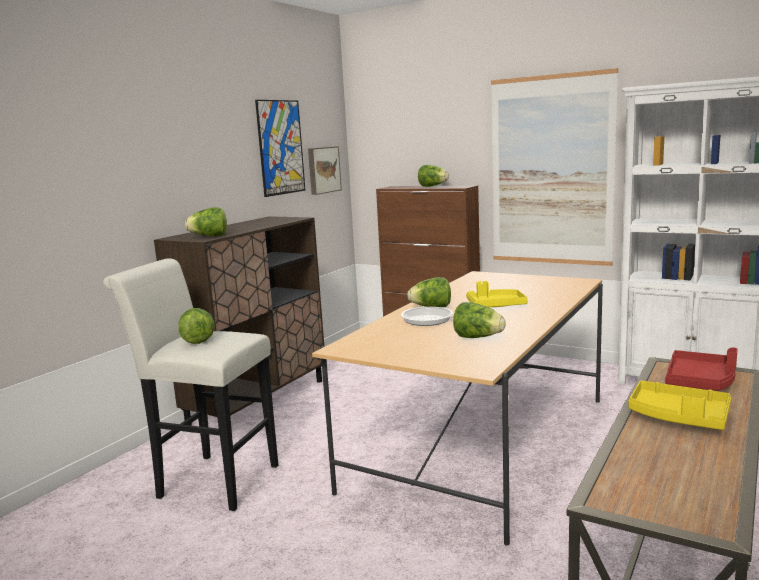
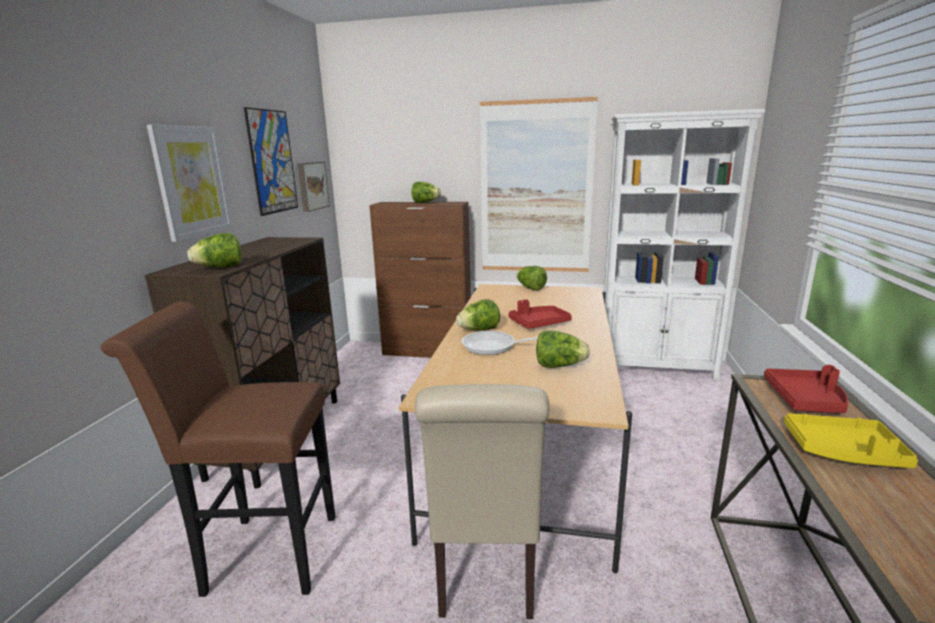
camera: 20 degrees left, 5 degrees up
white stool [103,258,278,511] -> brown stool [101,301,335,597]
lettuce [179,308,215,344] -> lettuce moved to [516,266,547,291]
yellow tray [466,281,528,307] -> red tray [508,299,572,329]
none -> picture [147,125,233,242]
none -> beige chair [415,384,549,619]

